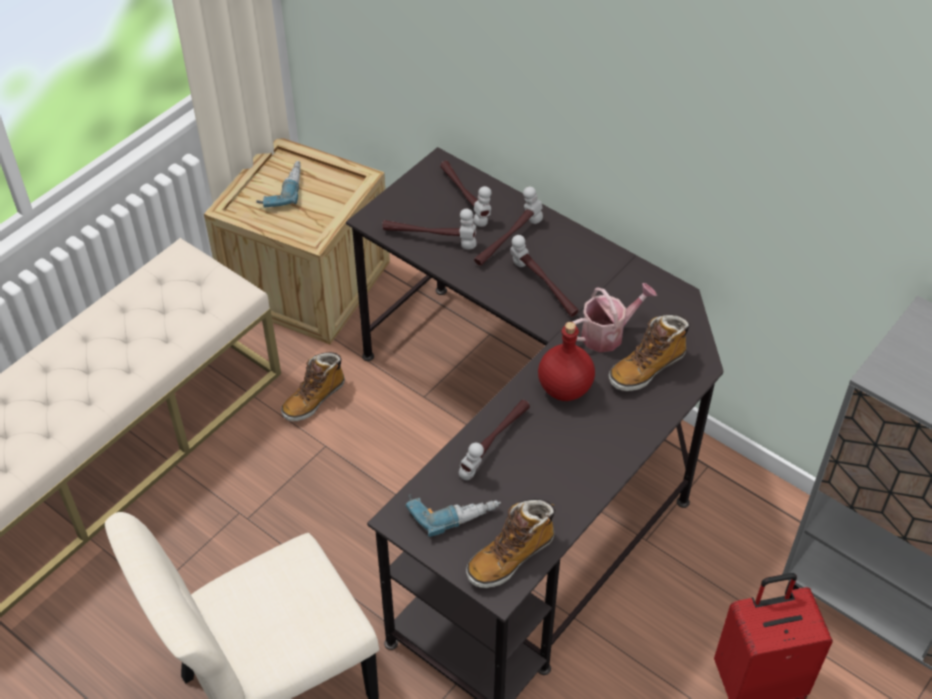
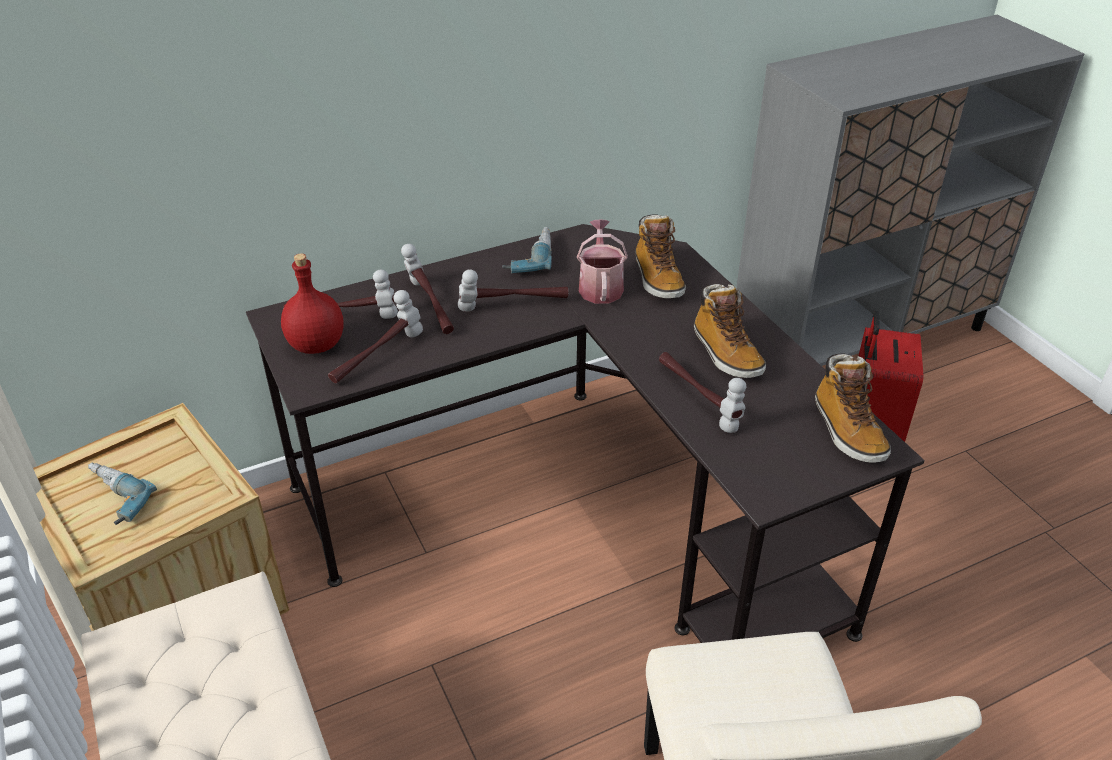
camera: 65 degrees left, 10 degrees down
boot [281,352,345,421] -> boot moved to [694,284,766,378]
power drill [406,494,501,537] -> power drill moved to [502,227,552,273]
red bottle [538,322,595,401] -> red bottle moved to [281,254,343,354]

